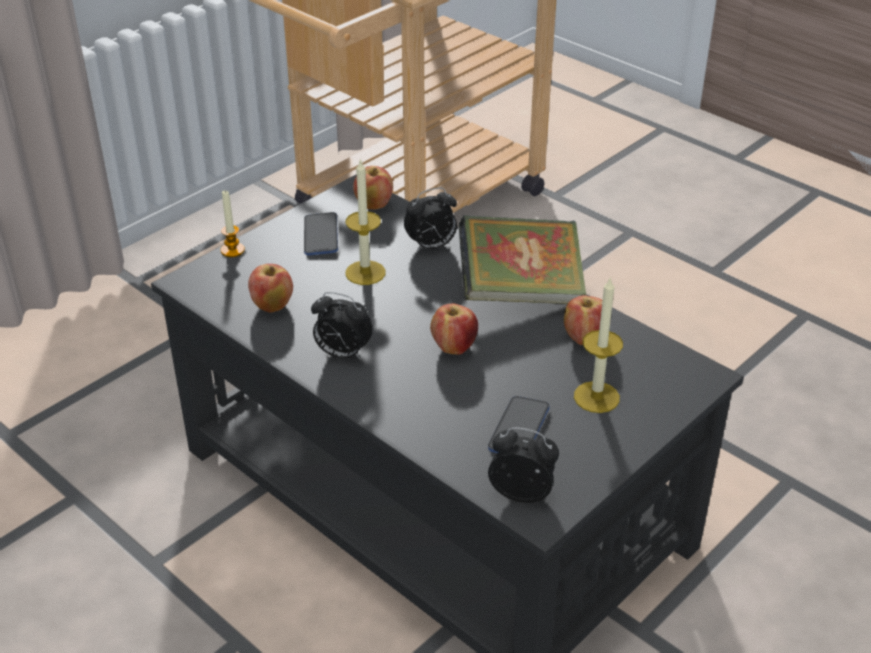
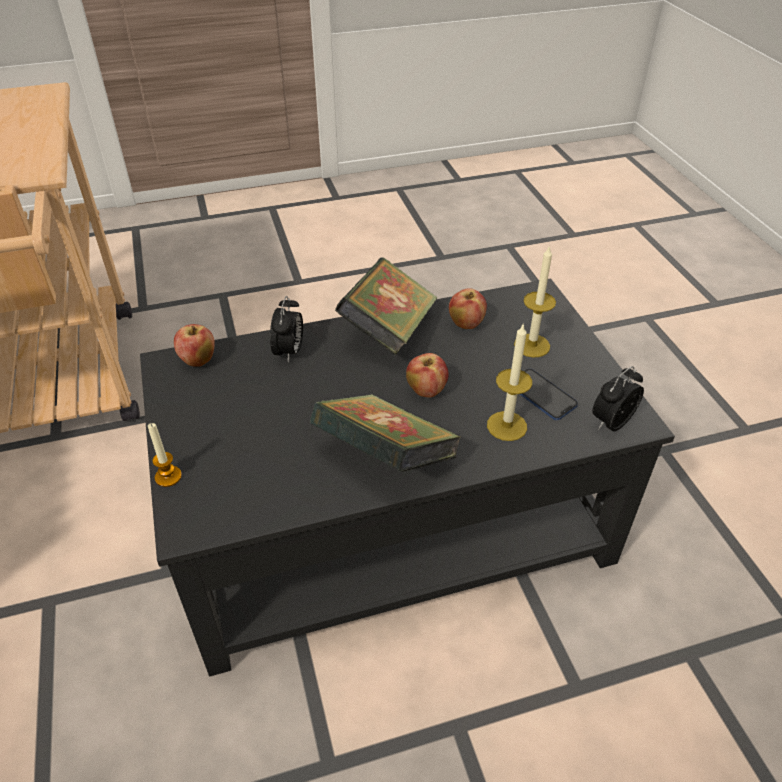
camera: 60 degrees left, 5 degrees up
apple [248,264,293,313] -> none
phone [304,212,338,256] -> none
alarm clock [311,292,373,360] -> book [310,394,461,472]
candle [345,158,386,285] -> candle moved to [487,325,532,441]

